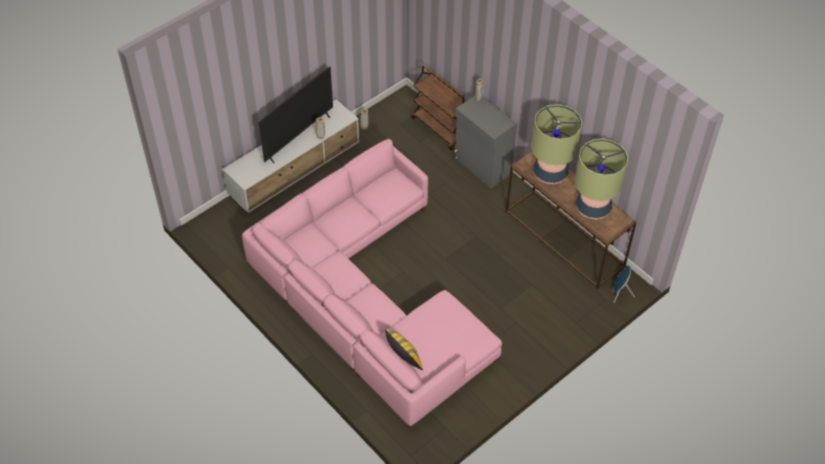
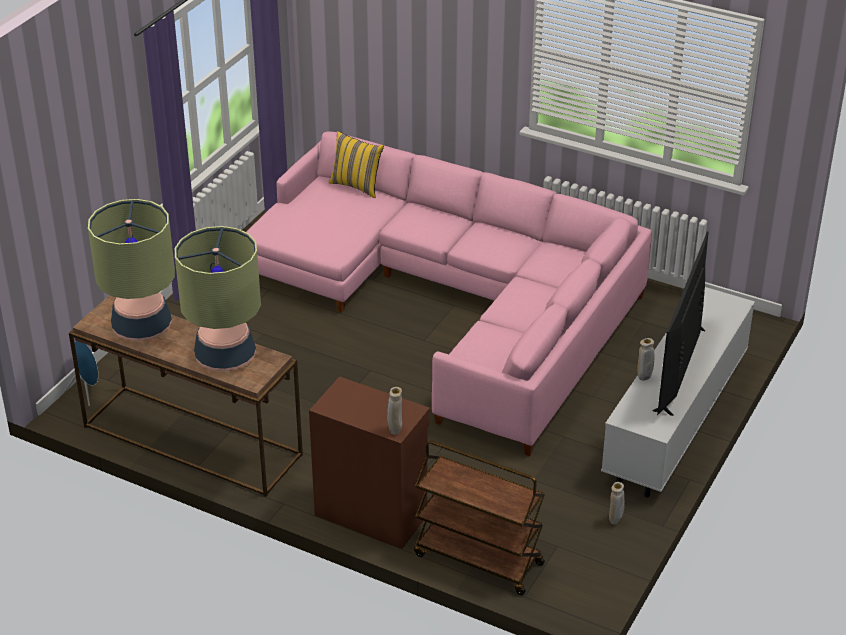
camera: 160 degrees right, 15 degrees down
grey cabinet [454,96,517,188] -> brown cabinet [309,376,430,549]

